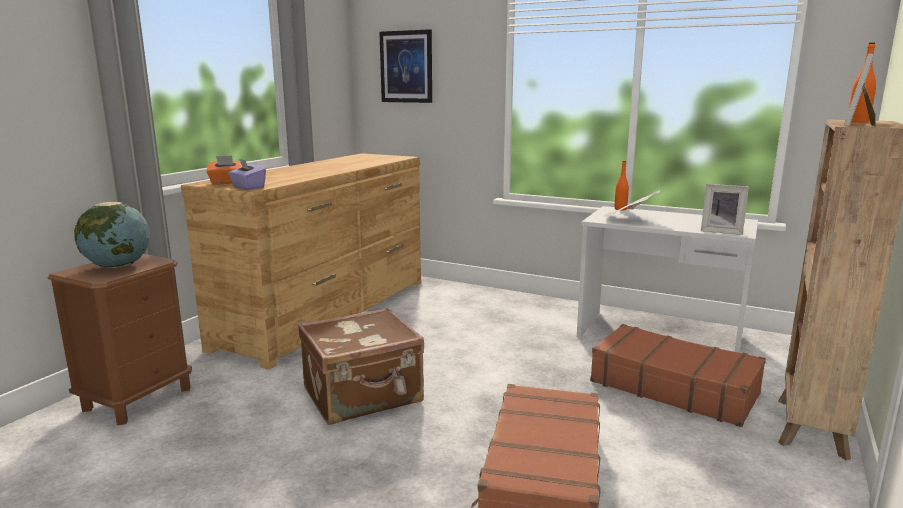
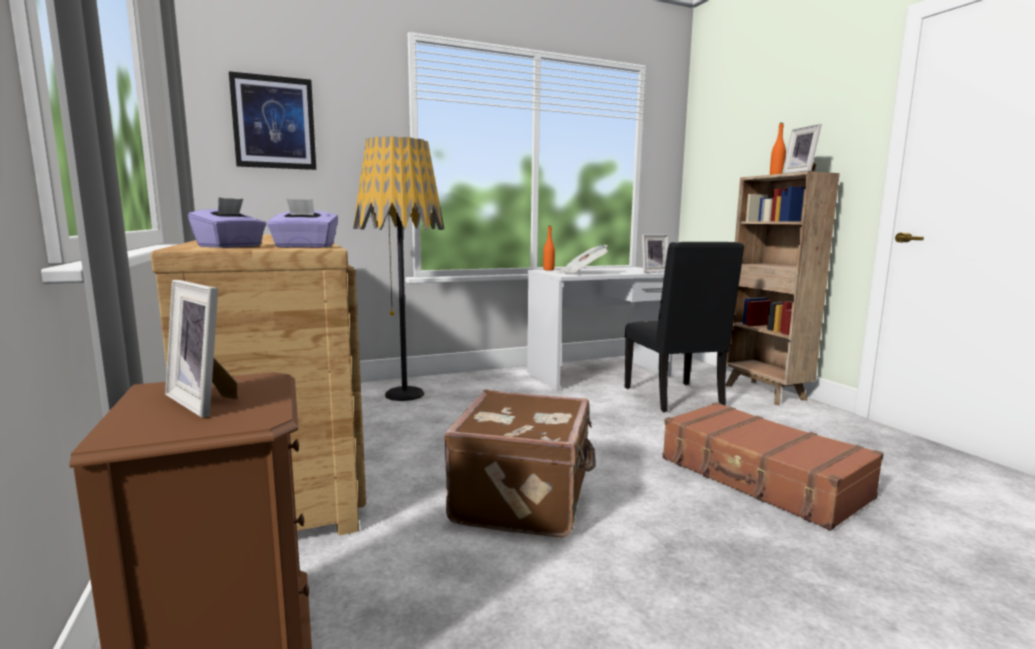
camera: 50 degrees left, 5 degrees down
globe [74,202,150,268] -> picture frame [165,280,237,418]
orange tissue box [207,156,242,185] -> purple tissue box [188,197,266,248]
brown suitcase [590,324,766,427] -> black chair [625,242,744,412]
none -> floor lamp [353,136,445,401]

